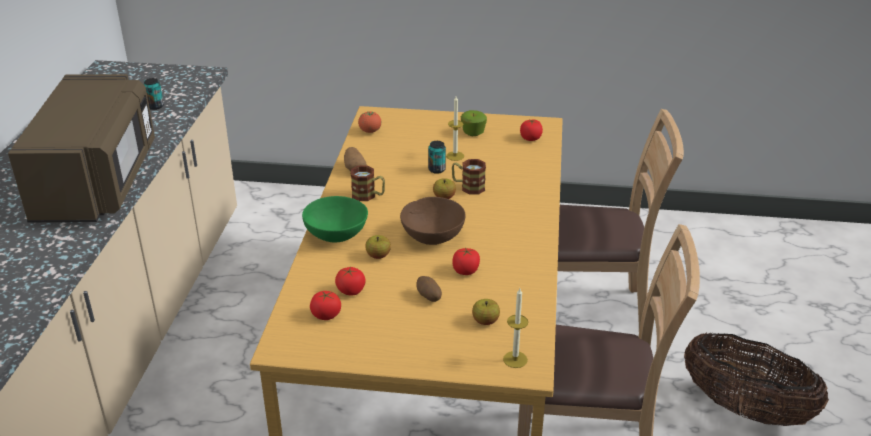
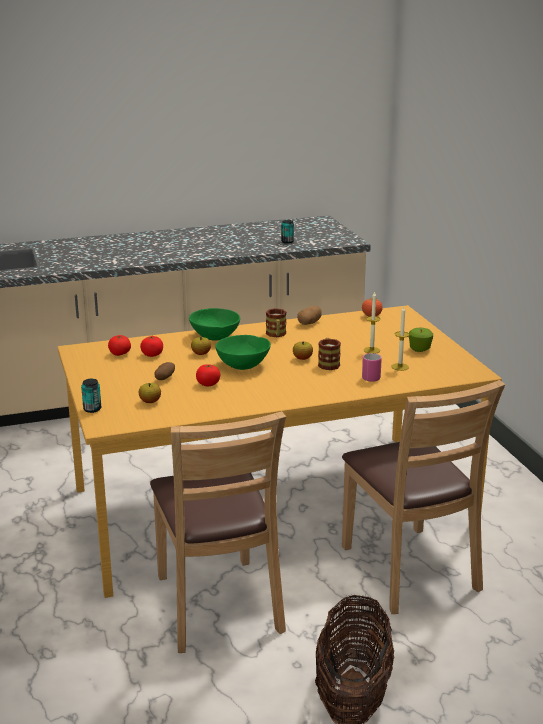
camera: 65 degrees right, 10 degrees down
brown microwave [8,74,155,222] -> none
brown bowl [400,197,466,245] -> green bowl [215,335,271,370]
can [428,141,446,174] -> can moved to [81,379,101,413]
candle [503,288,528,368] -> candle moved to [391,307,410,371]
tomato [520,120,543,141] -> none
none -> pink mug [362,353,382,382]

